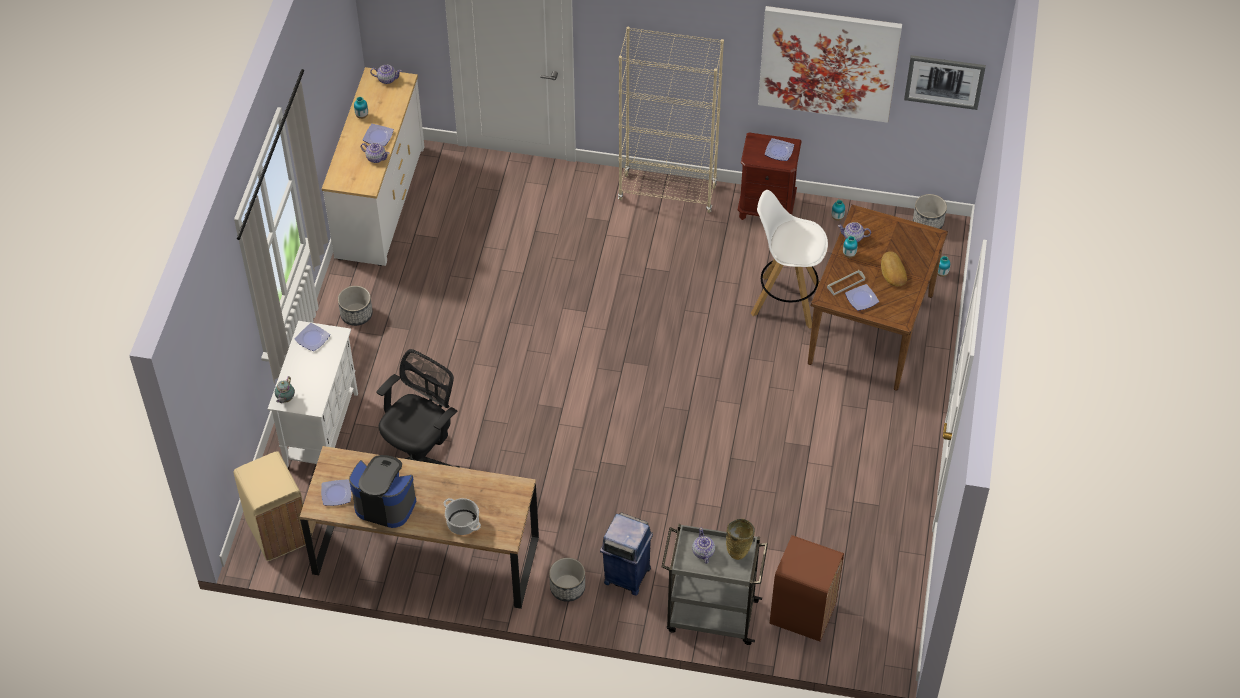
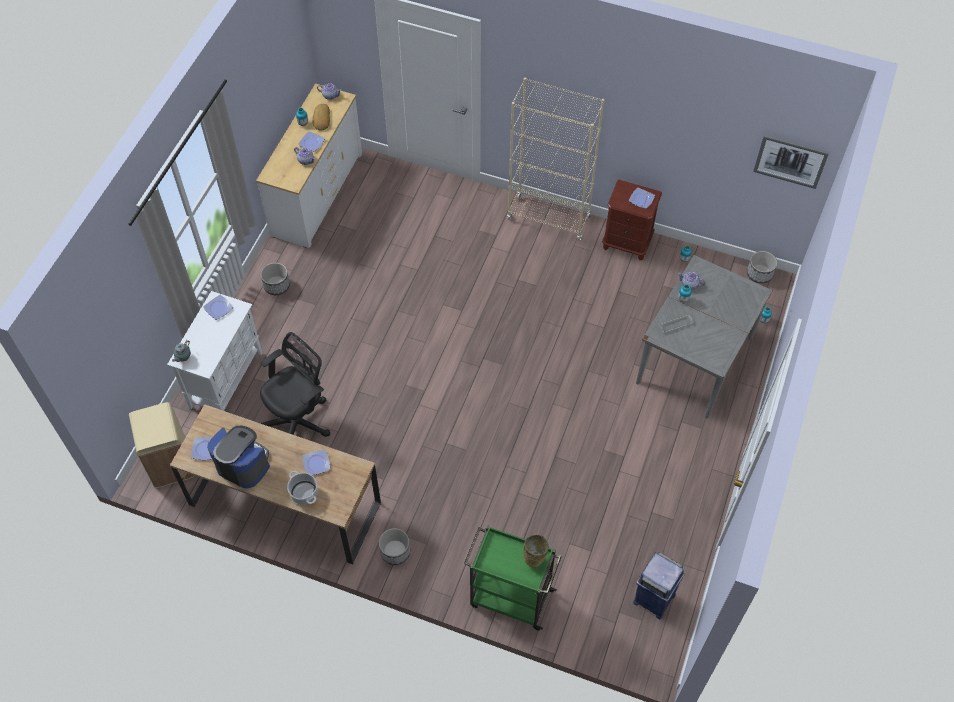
camera: 10 degrees right, 5 degrees up
blue trash can [600,513,653,596] -> blue trash can moved to [633,552,685,620]
grey cart [661,524,768,645] -> green cart [464,525,562,631]
teapot [692,528,715,564] -> none
white stool [751,190,828,329] -> none
picture [758,6,902,123] -> none
brown trash can [770,535,844,641] -> none
brown dining table [808,205,948,391] -> grey dining table [636,255,773,418]
plate [845,284,879,311] -> plate moved to [303,450,330,475]
bread [881,252,907,286] -> bread moved to [312,104,330,130]

